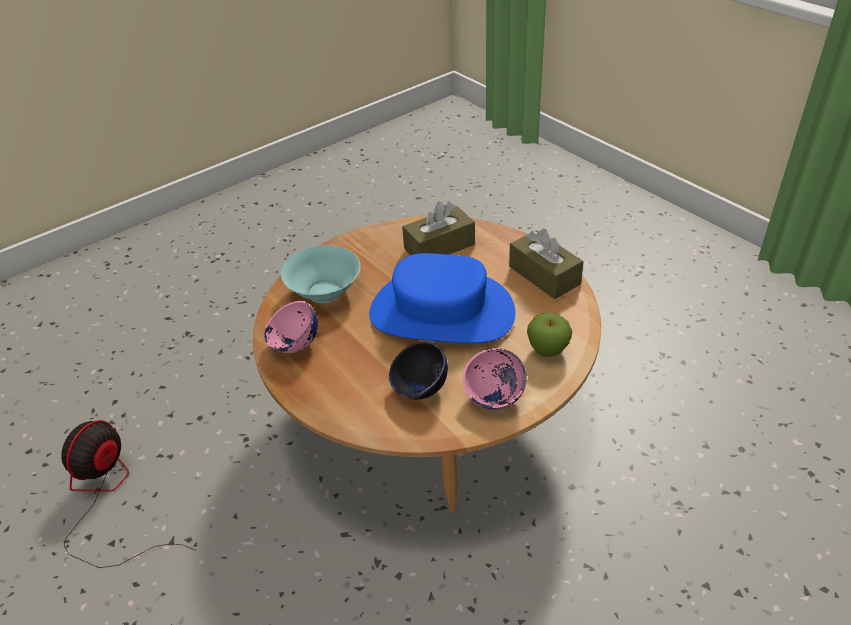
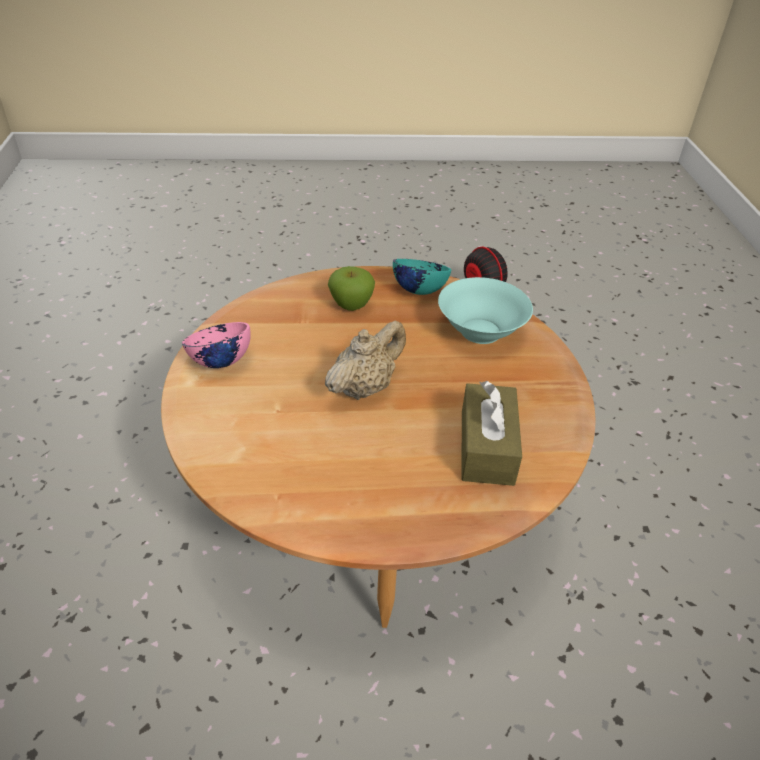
camera: 120 degrees right, 0 degrees up
pink bowl [264,301,318,353] -> turquoise bowl [393,259,451,295]
blue hat [369,253,515,343] -> beige teapot [325,321,406,400]
black bowl [389,342,448,400] -> none
brown tissue box [509,229,584,299] -> none
apple [527,313,572,357] -> apple moved to [328,266,375,311]

